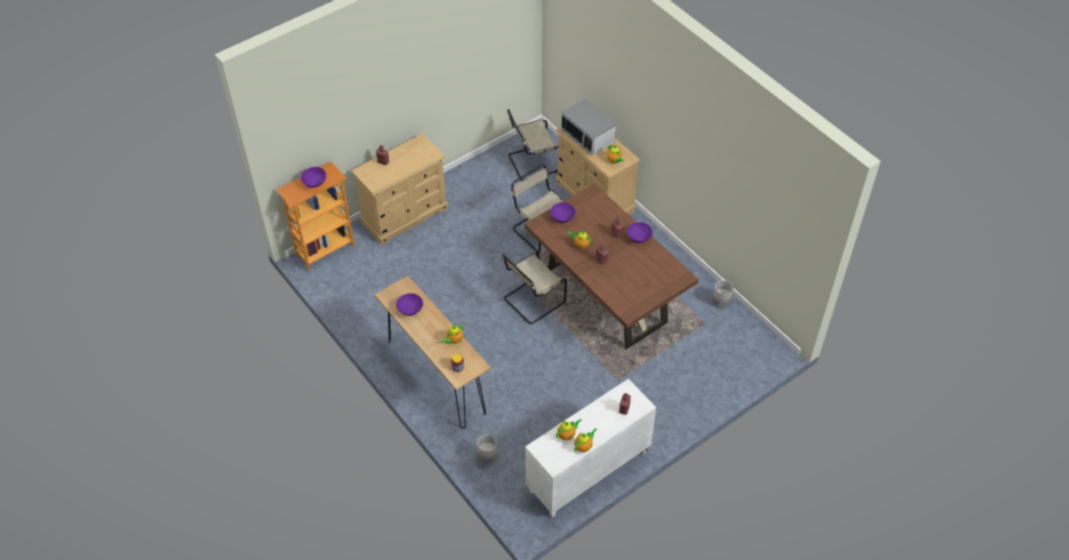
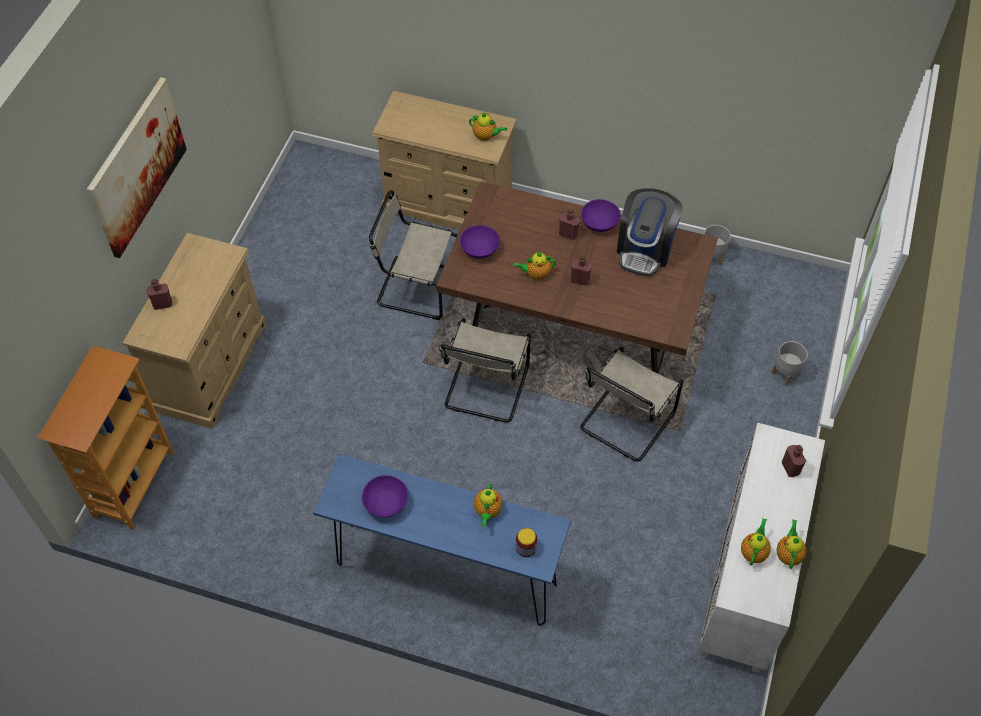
camera: 35 degrees left, 5 degrees up
purple bowl [301,167,326,188] -> none
brown console table [374,276,491,428] -> blue console table [313,454,571,626]
grey planter [477,434,497,464] -> grey planter moved to [772,341,808,386]
beige chair [507,109,558,181] -> beige chair moved to [580,347,683,462]
microwave [561,98,616,156] -> none
none -> picture [87,77,187,258]
none -> coffee machine [617,188,682,276]

